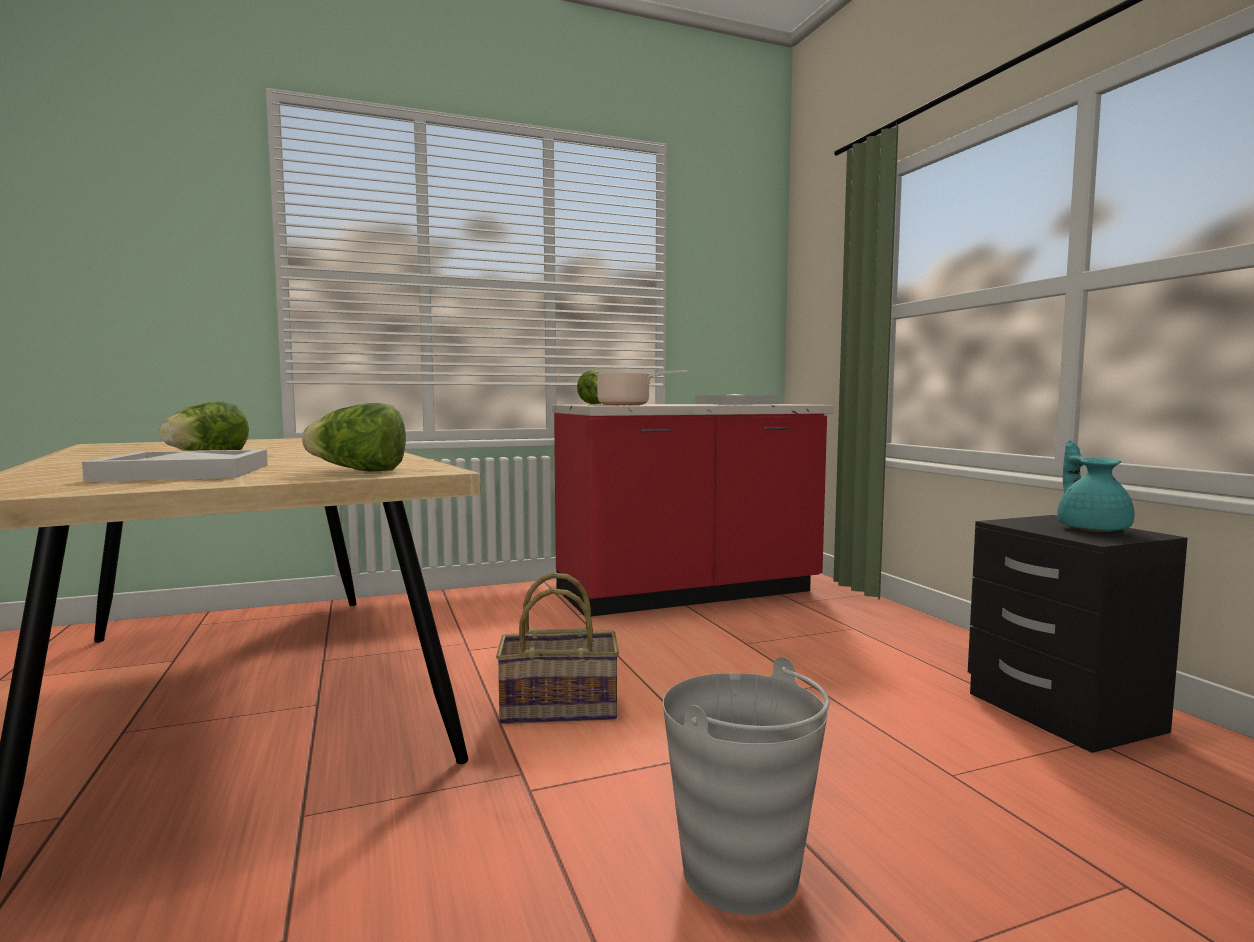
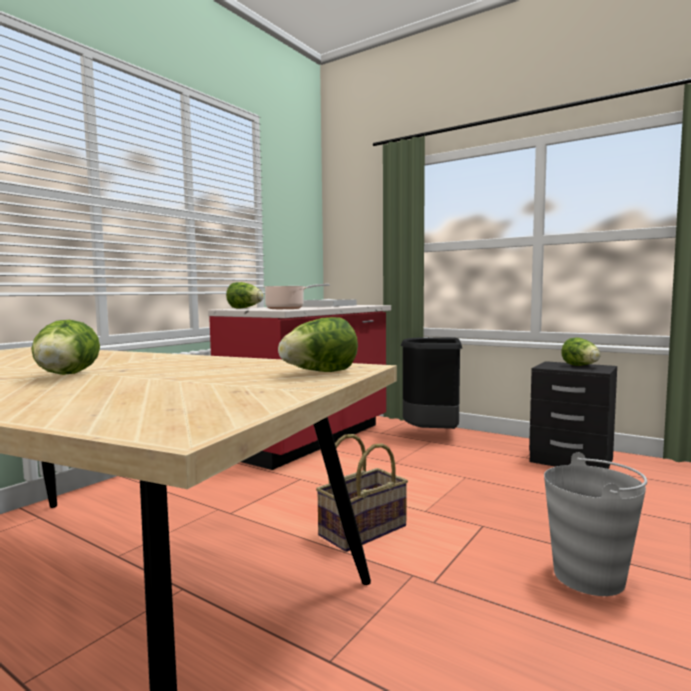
camera: 35 degrees left, 0 degrees up
white tray [82,449,268,482] -> none
turquoise teapot [1057,440,1135,532] -> lettuce [561,337,601,366]
none -> black trash can [401,337,462,429]

